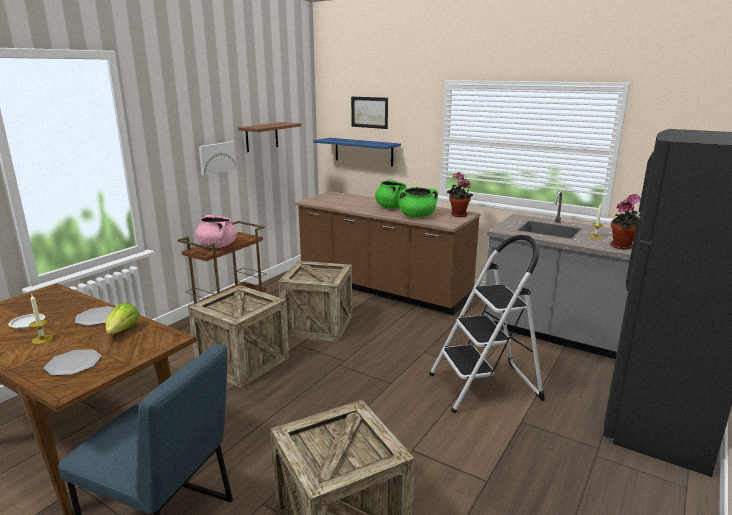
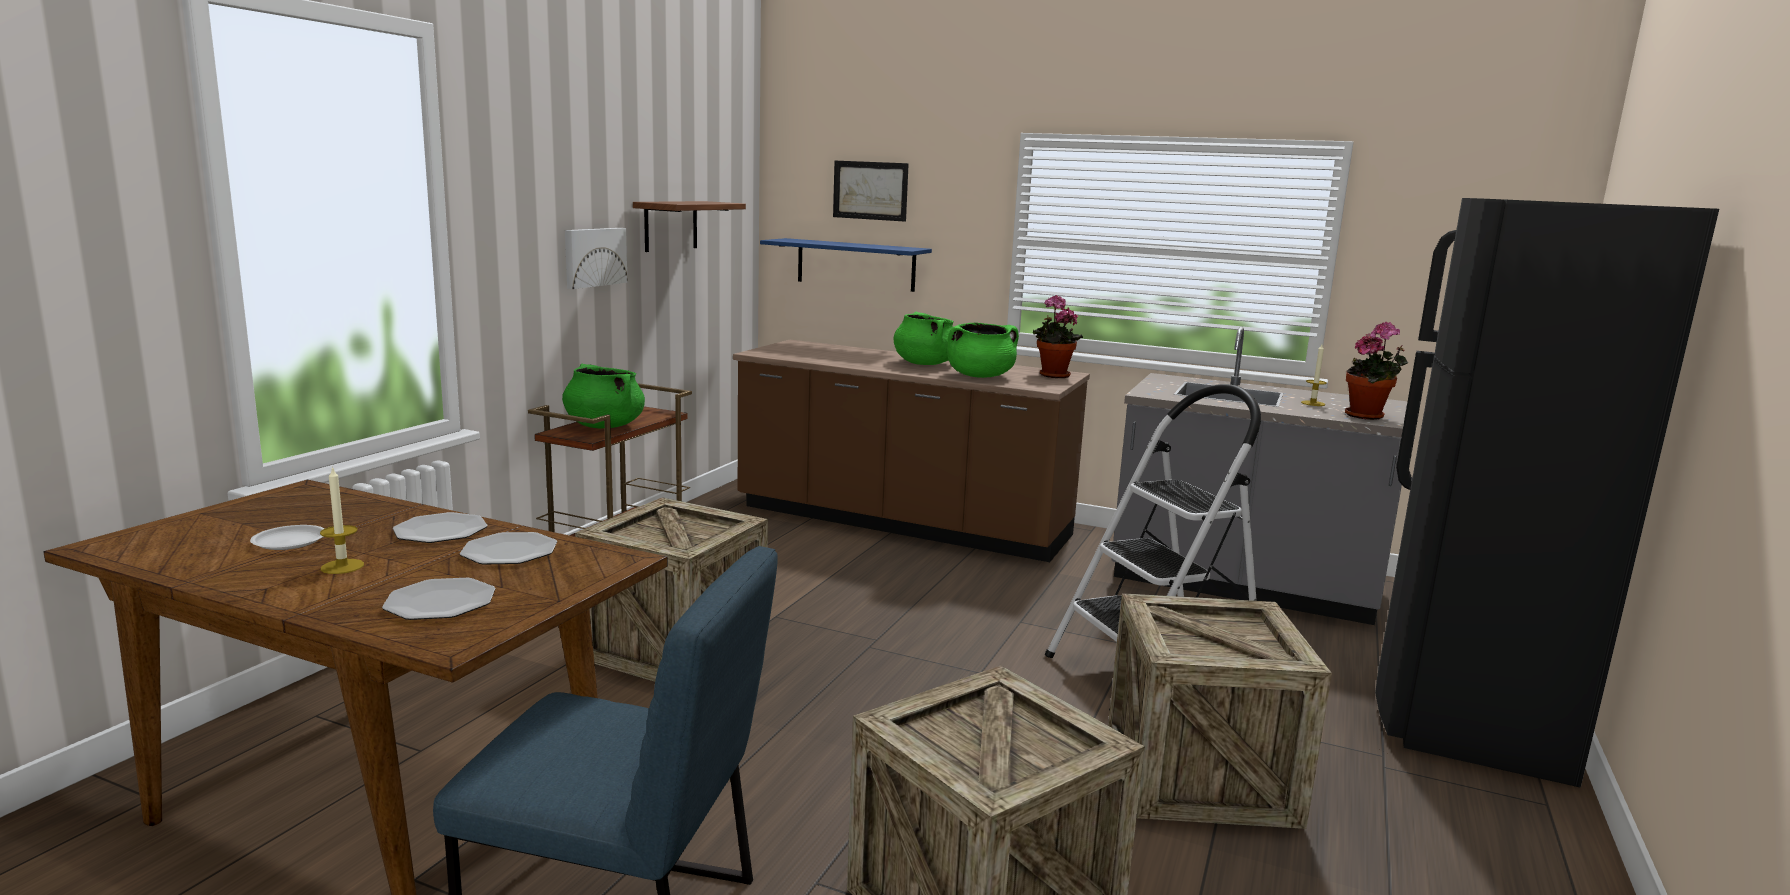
camera: 10 degrees left, 5 degrees down
lettuce [106,302,139,335] -> plate [460,532,557,564]
pink cooking pot [195,215,237,248] -> green cooking pot [562,364,645,428]
crate [278,261,352,342] -> crate moved to [1108,593,1332,829]

